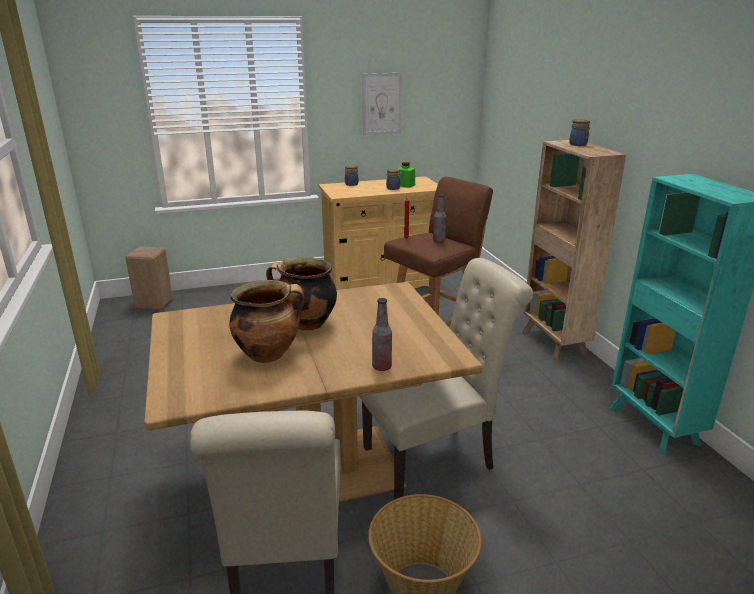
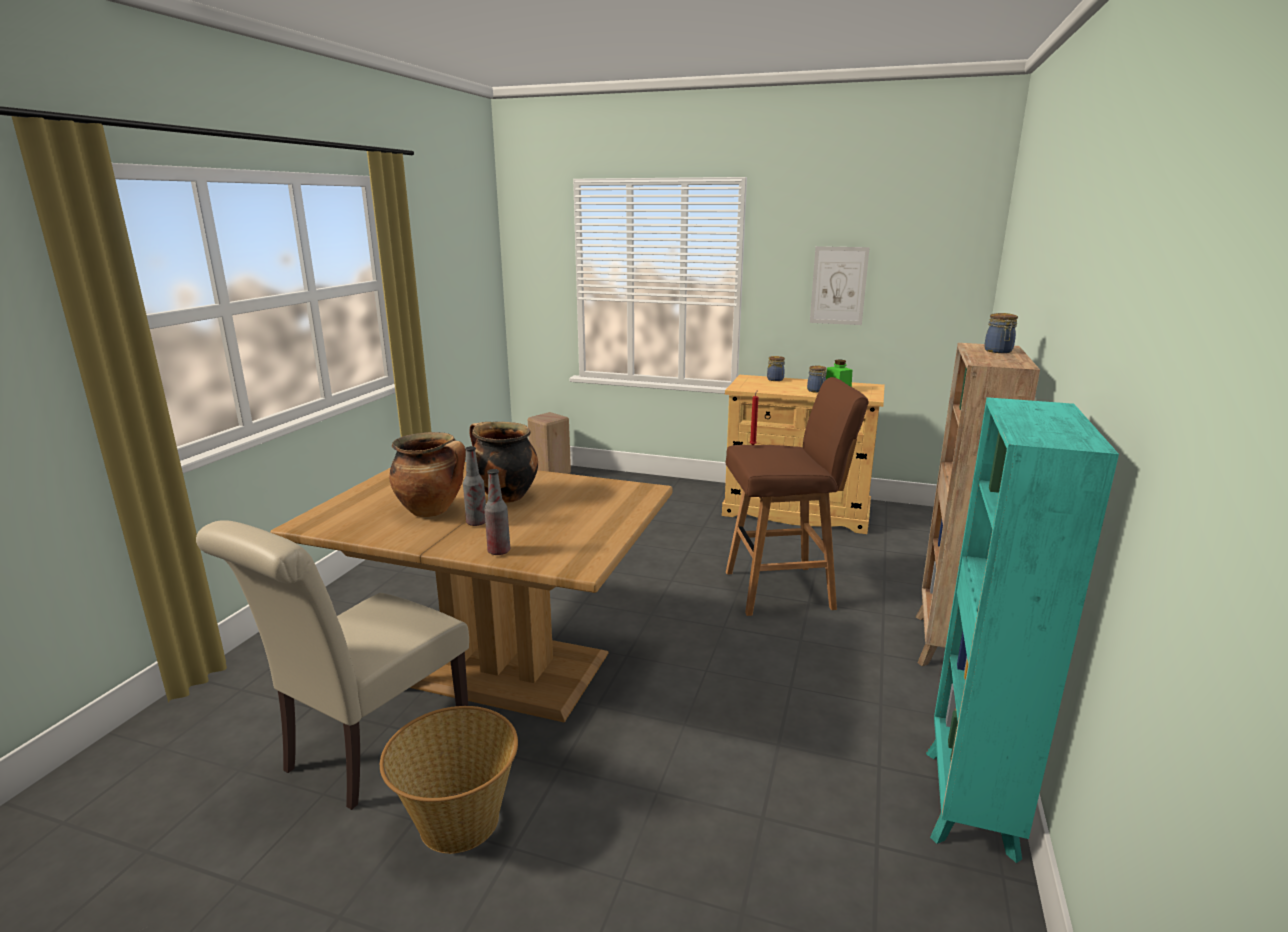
camera: 35 degrees right, 5 degrees down
beige chair [359,258,533,500] -> none
bottle [433,194,446,242] -> bottle moved to [463,446,486,526]

